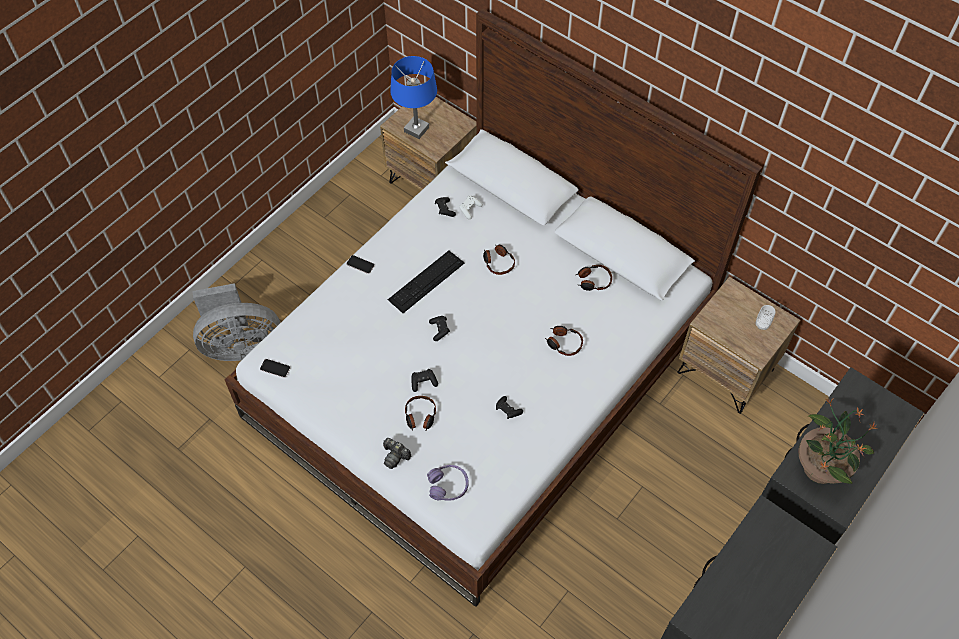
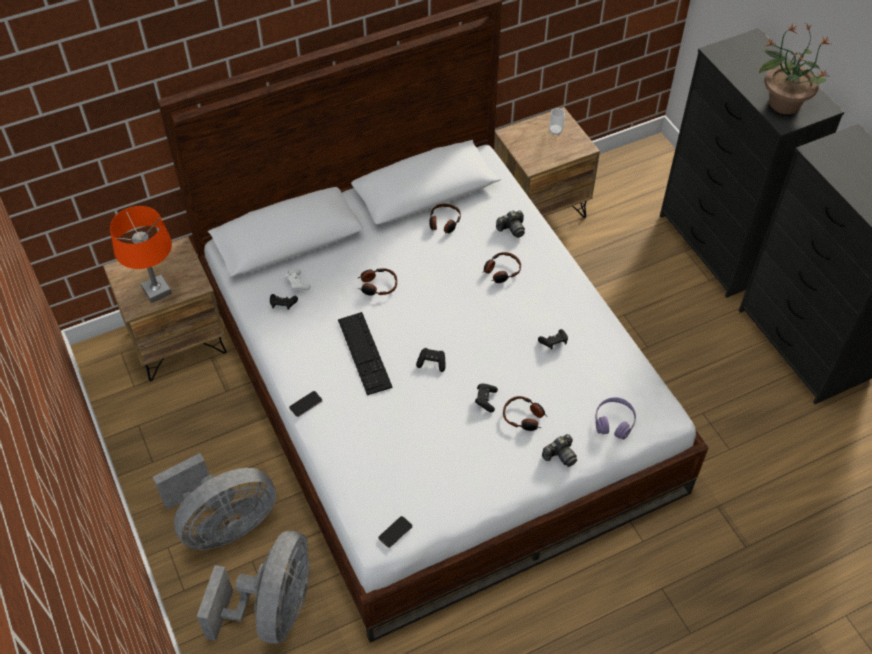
camera: 65 degrees left, 5 degrees down
blue table lamp [390,56,437,139] -> orange table lamp [110,206,172,303]
none -> grey fan [153,453,276,550]
none -> camera [496,210,525,238]

